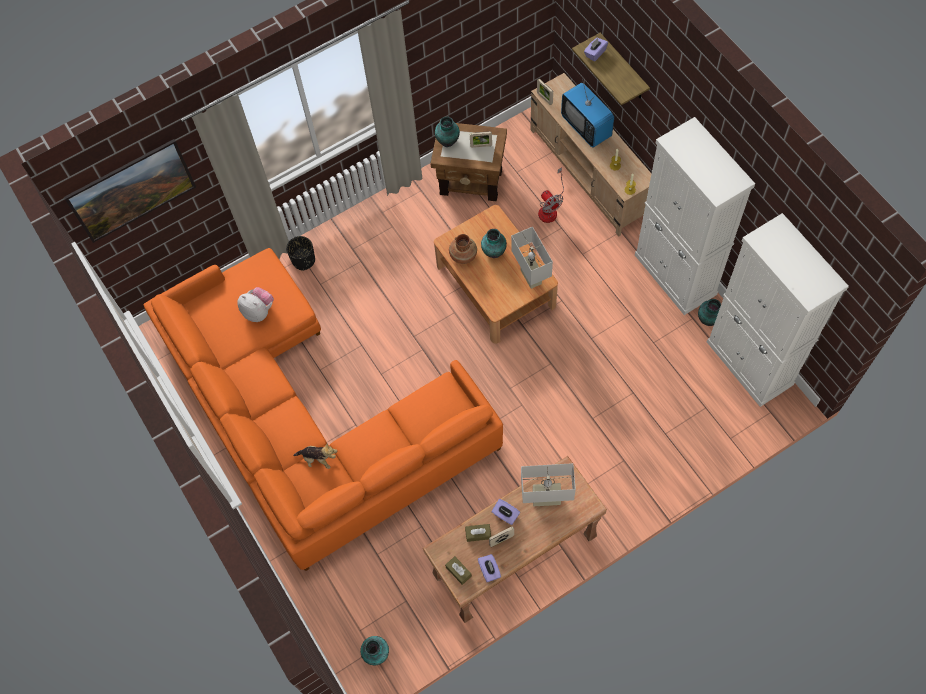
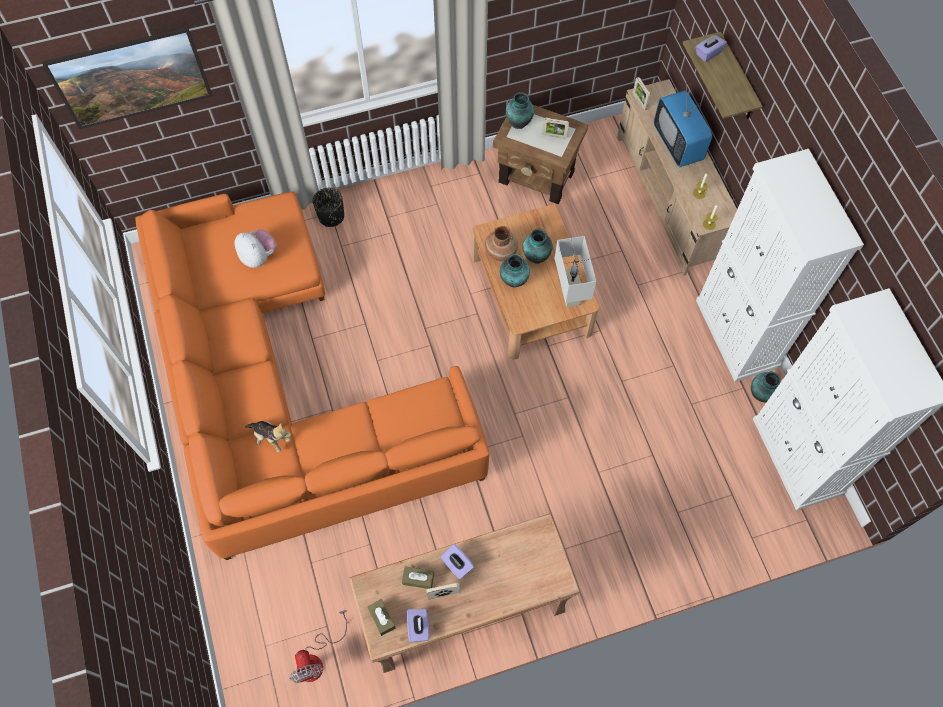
camera: 10 degrees right, 0 degrees up
vase [360,636,389,665] -> vase moved to [500,254,530,287]
white table lamp [521,463,576,506] -> none
fan [538,167,564,223] -> fan moved to [289,610,347,683]

